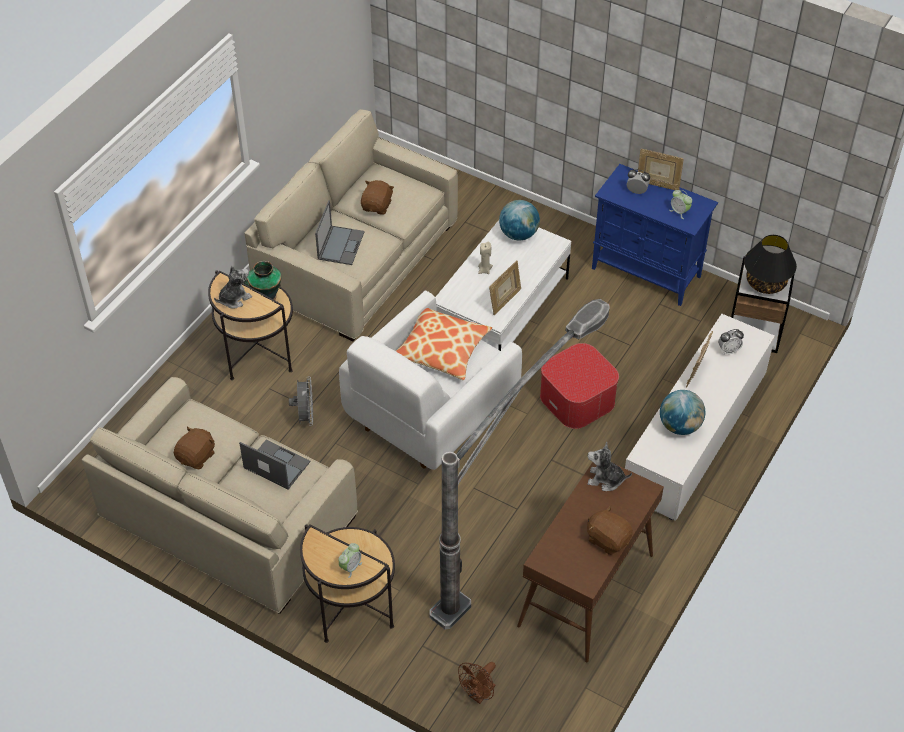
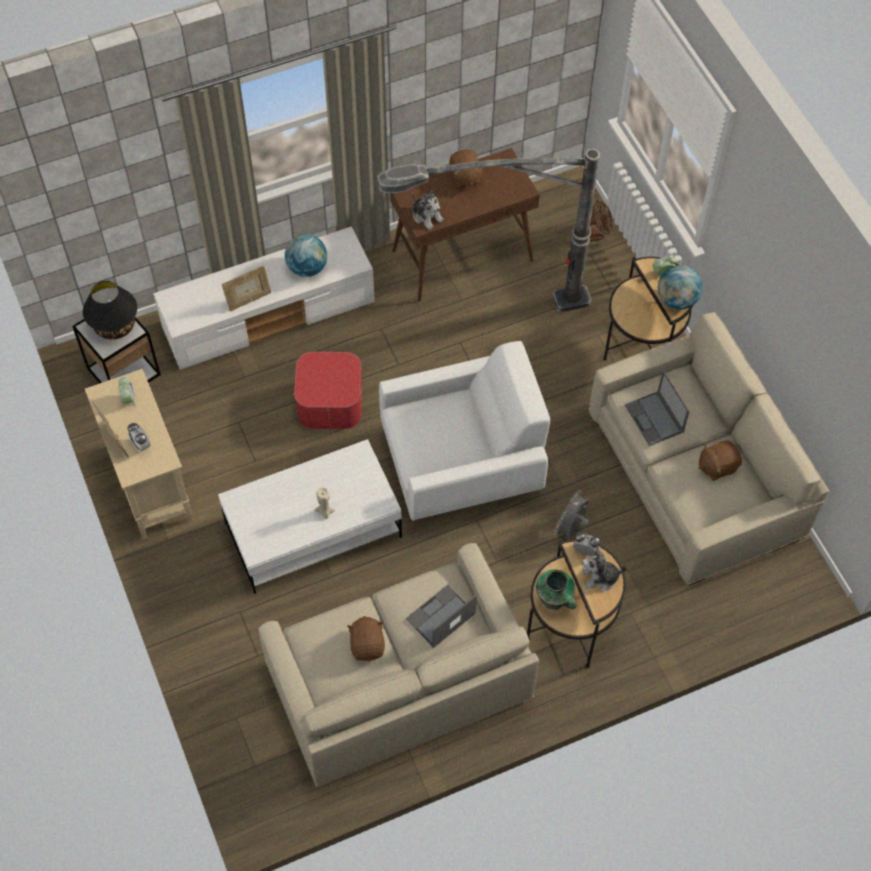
camera: 145 degrees left, 10 degrees up
brown plush toy [361,180,394,215] -> brown plush toy turned 120 degrees clockwise [347,616,385,662]
pillow [396,308,492,380] -> none
picture frame [489,260,521,315] -> none
globe [499,200,540,241] -> globe moved to [658,265,703,310]
blue cabinet [592,164,718,306] -> beige cabinet [85,369,194,539]
alarm clock [718,329,744,355] -> alarm clock moved to [573,531,601,556]

